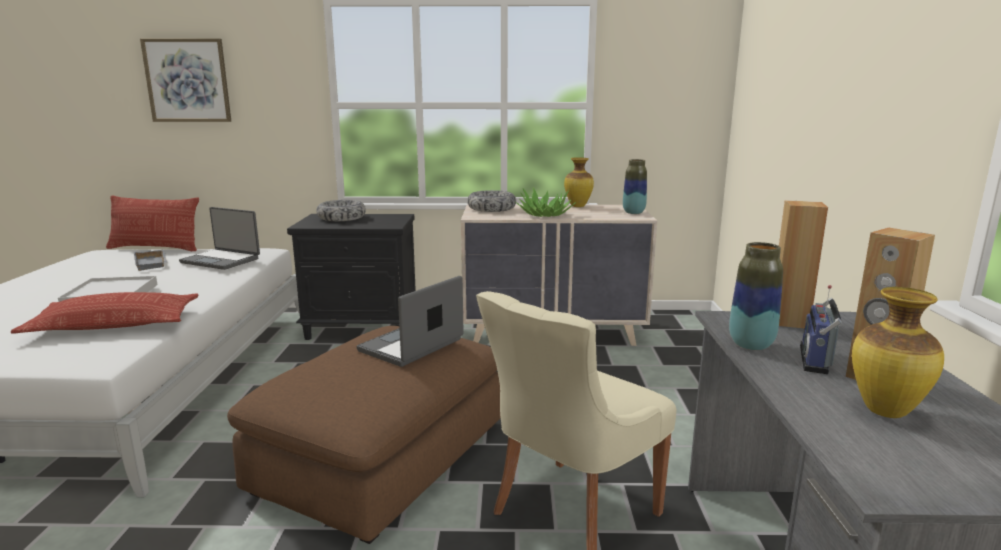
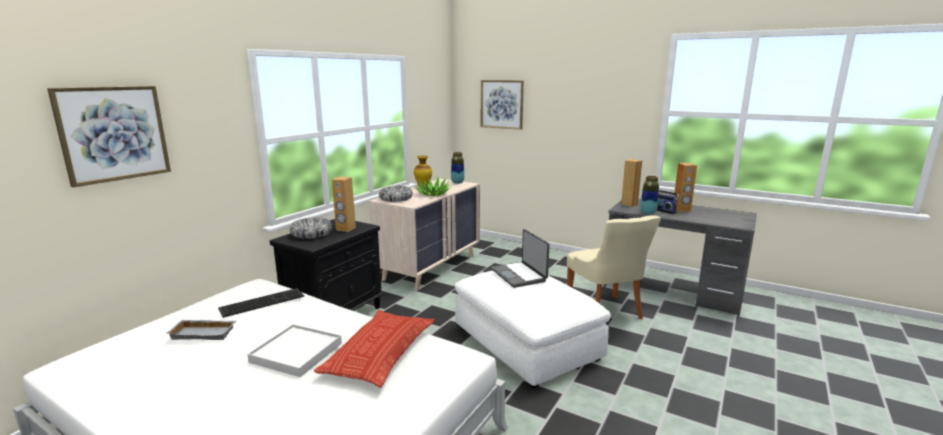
camera: 60 degrees left, 0 degrees up
pillow [106,195,199,251] -> none
laptop [179,207,260,270] -> keyboard [218,288,304,318]
brown ottoman [227,326,501,544] -> white ottoman [455,270,611,388]
vase [852,287,944,418] -> none
none -> brown speaker [332,177,356,232]
none -> picture [481,80,524,130]

